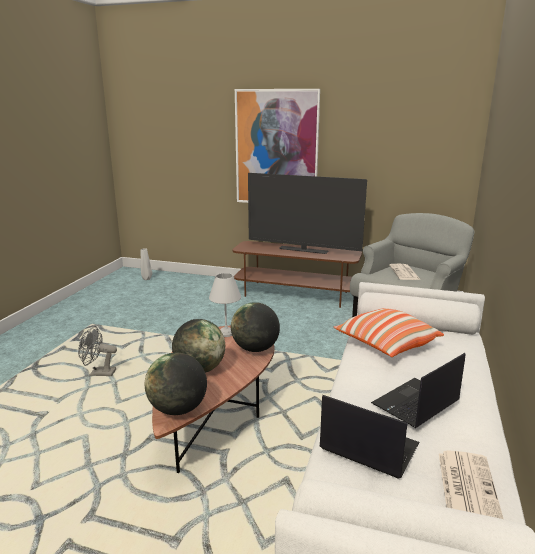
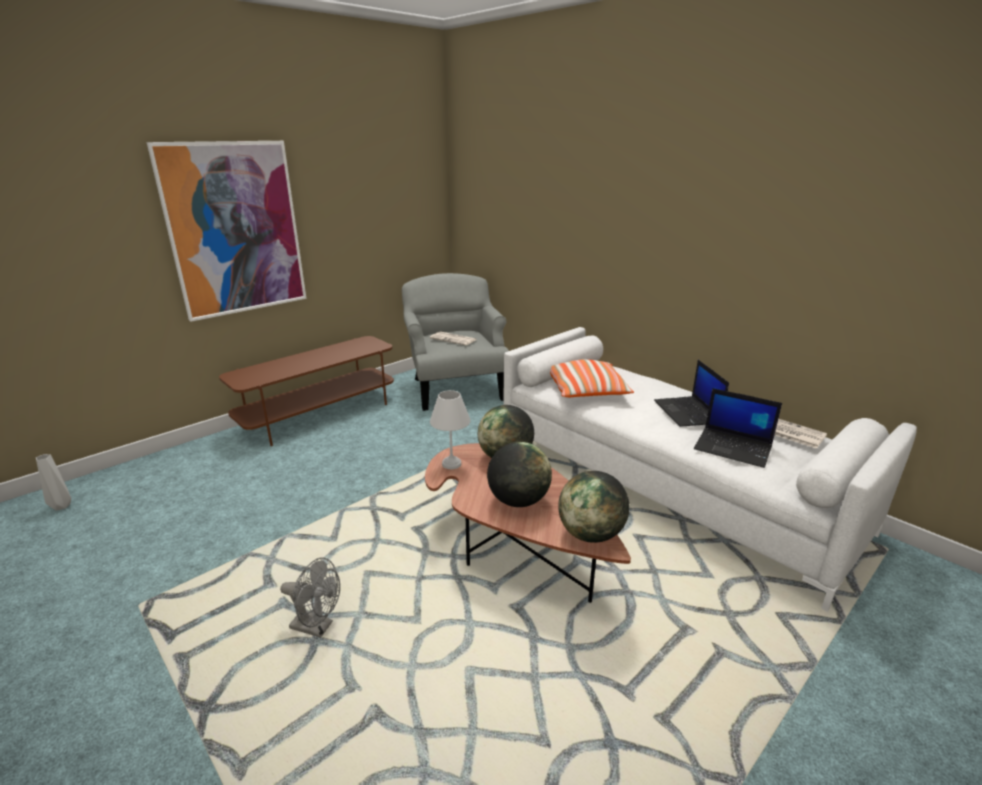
camera: 60 degrees left, 5 degrees up
grey fan [78,326,117,376] -> grey fan turned 105 degrees counterclockwise [280,558,340,638]
television [248,173,367,254] -> none
laptop [320,395,419,479] -> laptop turned 120 degrees counterclockwise [694,388,782,468]

